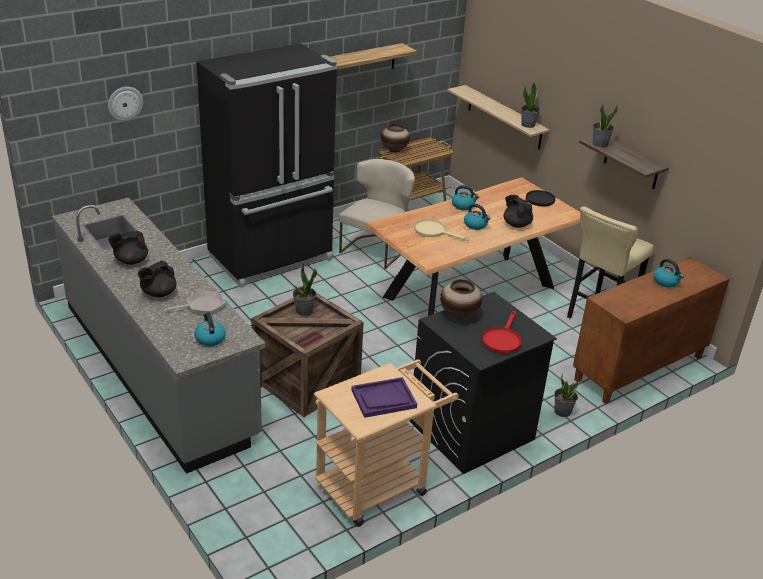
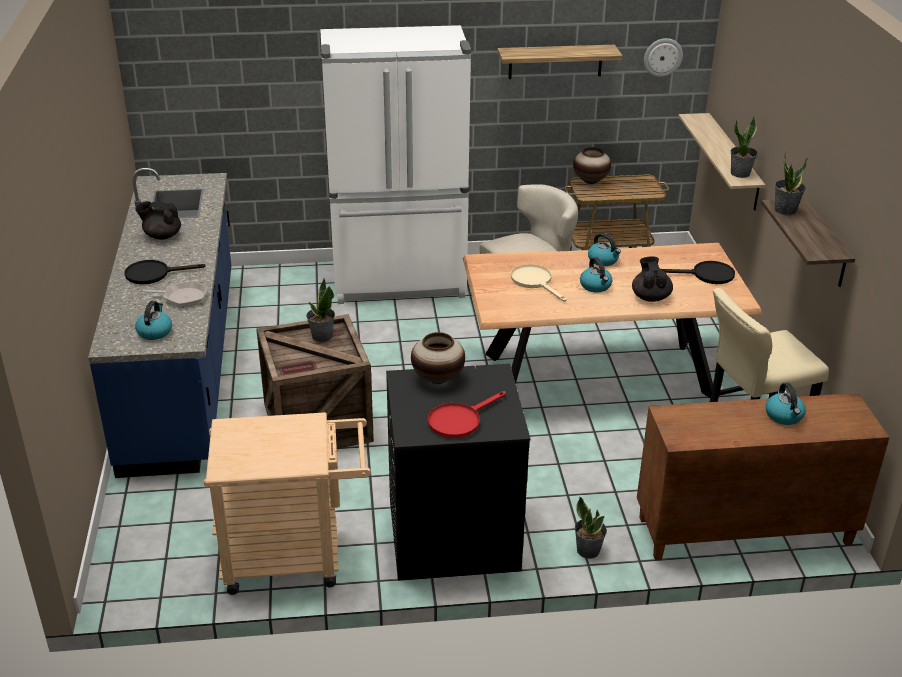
camera: 30 degrees right, 0 degrees up
grey counter [52,198,266,474] -> blue counter [88,168,231,478]
wall clock [108,87,143,121] -> wall clock moved to [644,38,683,77]
black teapot [138,260,177,297] -> black frying pan [124,260,205,284]
black fridge [196,43,337,288] -> white fridge [320,25,471,304]
purple tray [351,377,417,418] -> none

